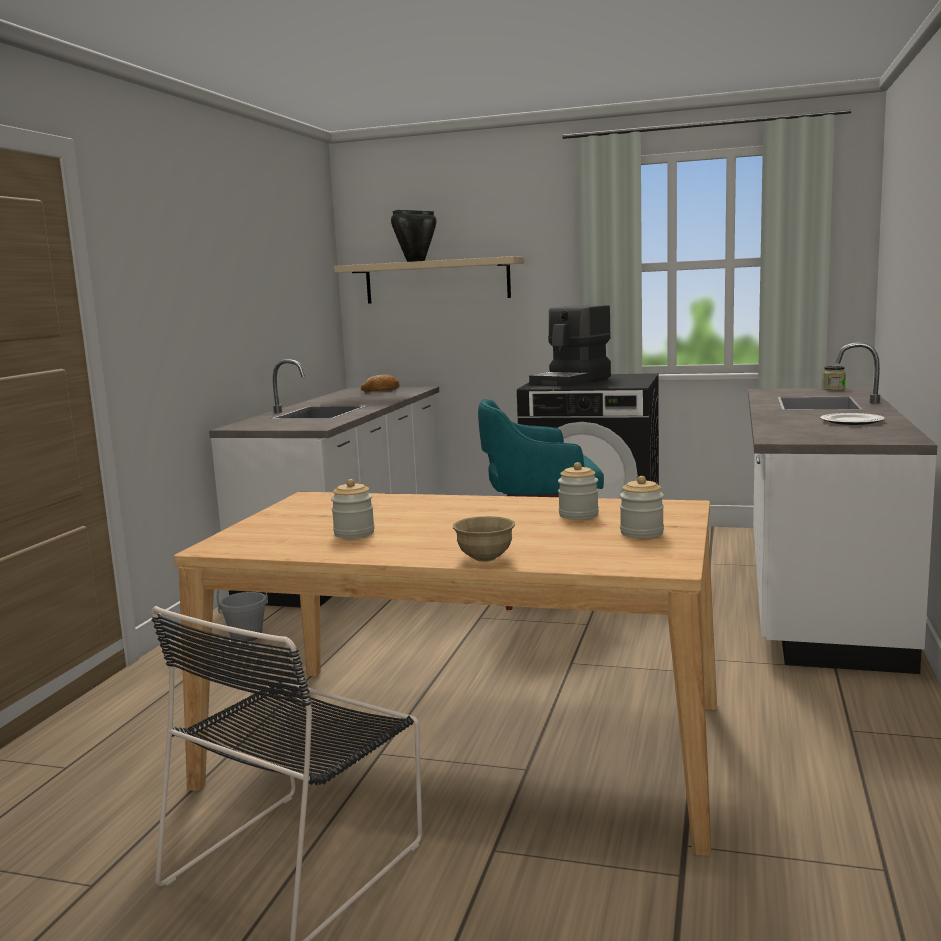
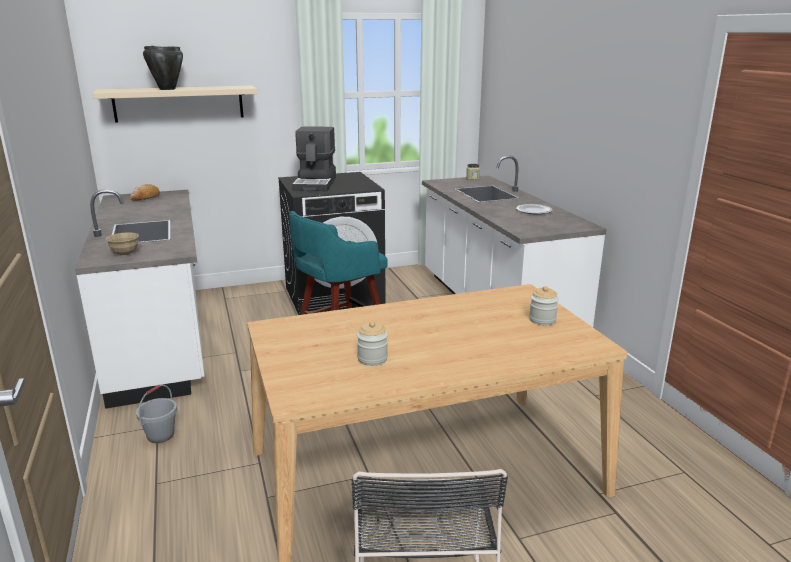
camera: 35 degrees left, 10 degrees up
beige bowl [453,516,515,562] -> beige bowl moved to [105,232,139,256]
jar [558,462,599,520] -> none

